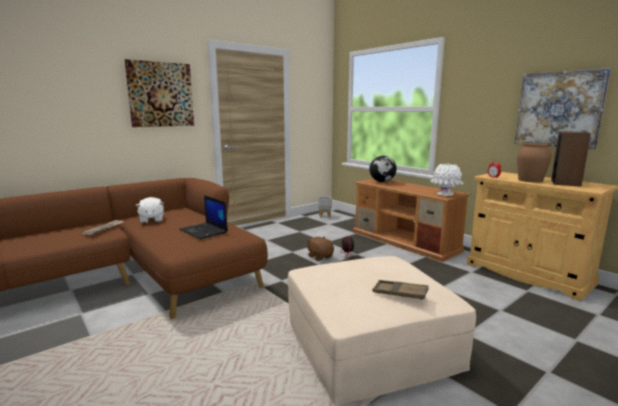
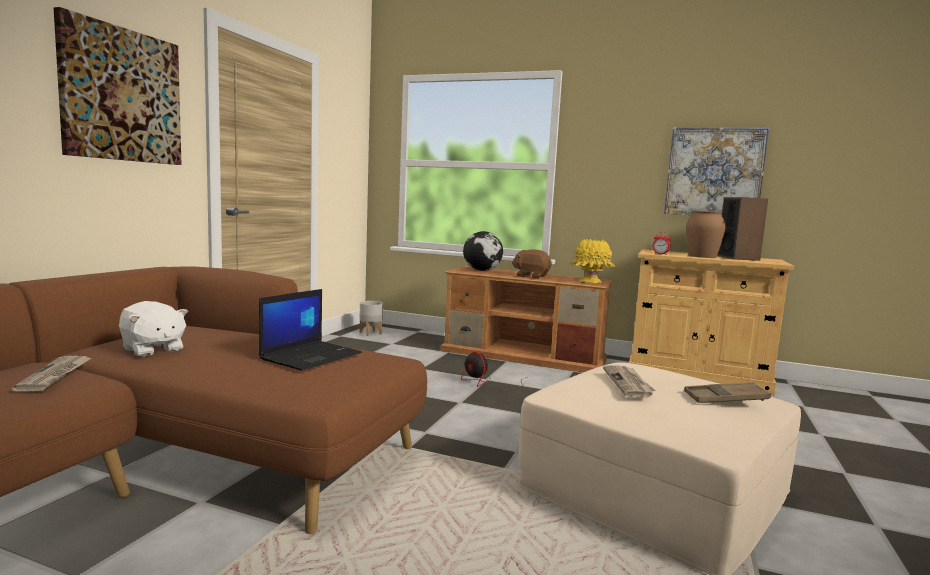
camera: 30 degrees left, 5 degrees down
laptop [179,195,228,239] -> laptop turned 75 degrees counterclockwise [259,289,362,371]
brown plush toy [306,237,334,261] -> brown plush toy moved to [512,249,551,279]
white vase [430,163,464,196] -> yellow vase [570,239,615,283]
none -> newspaper [603,365,655,398]

